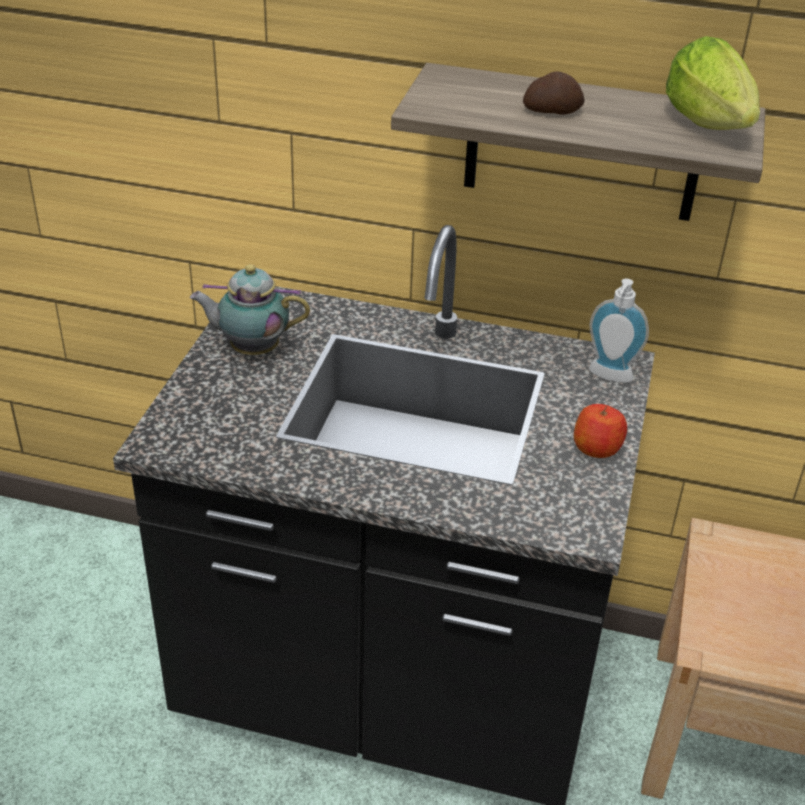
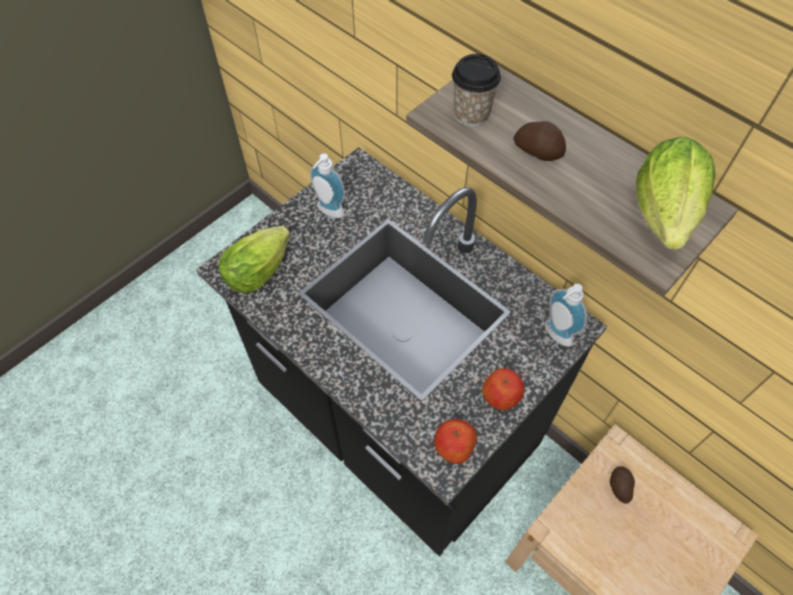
camera: 30 degrees right, 20 degrees up
teapot [190,264,310,355] -> soap dispenser [310,153,345,218]
none -> lettuce [218,226,290,293]
none -> apple [434,419,477,464]
none -> cup [452,54,501,126]
none -> potato [610,466,635,504]

